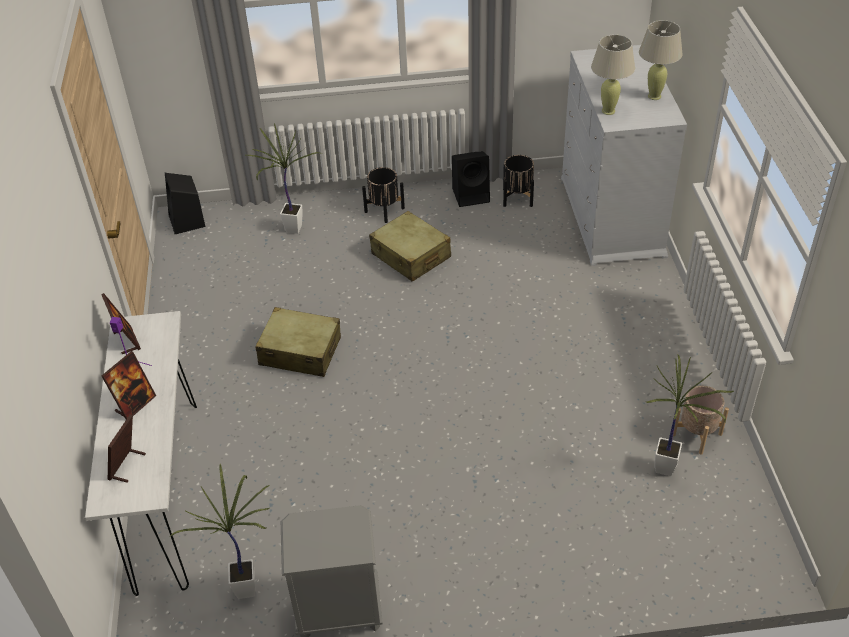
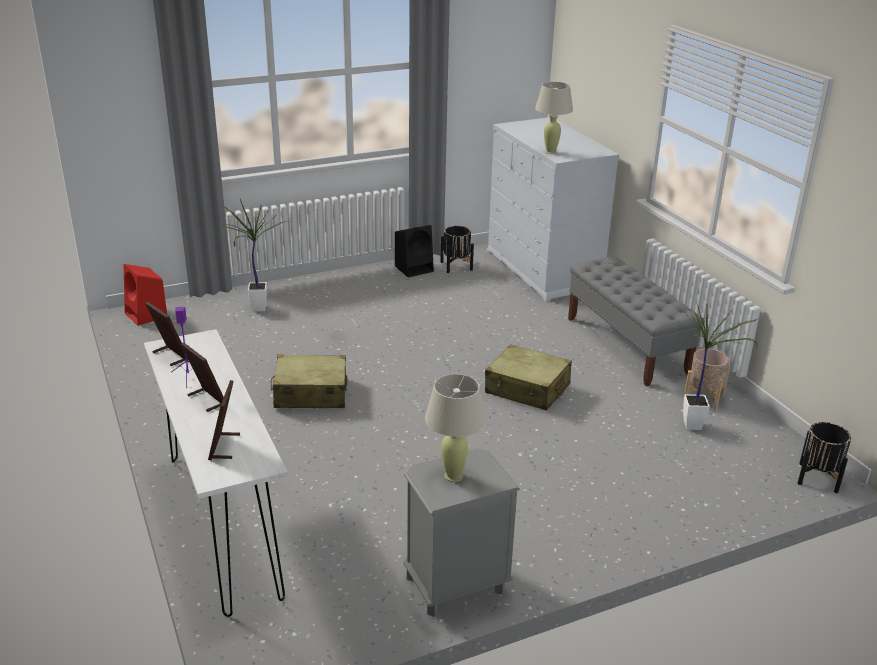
camera: 20 degrees left, 15 degrees down
picture frame [102,351,156,419] -> picture frame turned 60 degrees counterclockwise [181,342,224,412]
black speaker [165,173,206,234] -> red speaker [123,264,167,326]
potted plant [170,464,270,599] -> none
black planter [362,167,405,223] -> black planter moved to [798,422,851,493]
beige suitcase [369,211,451,282] -> beige suitcase moved to [485,344,572,411]
beige table lamp [639,20,683,100] -> beige table lamp moved to [425,374,486,482]
none -> grey bench [568,257,704,386]

